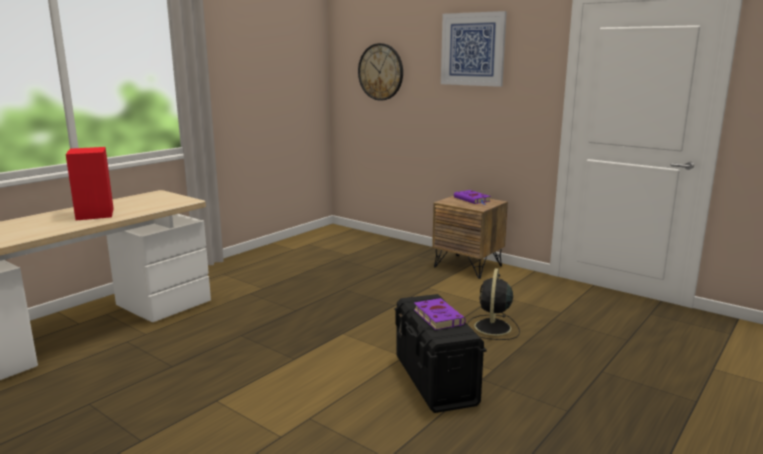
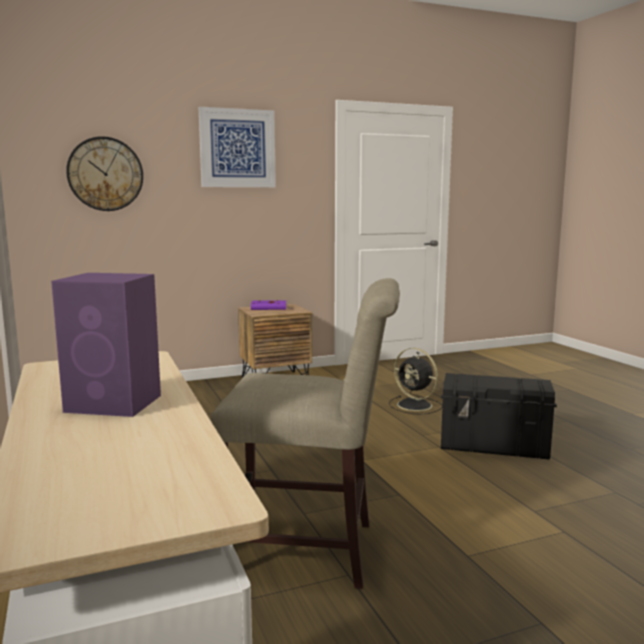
camera: 60 degrees left, 5 degrees down
red speaker [66,147,114,220] -> purple speaker [51,273,161,417]
purple book [414,298,466,330] -> none
none -> beige chair [211,278,400,589]

